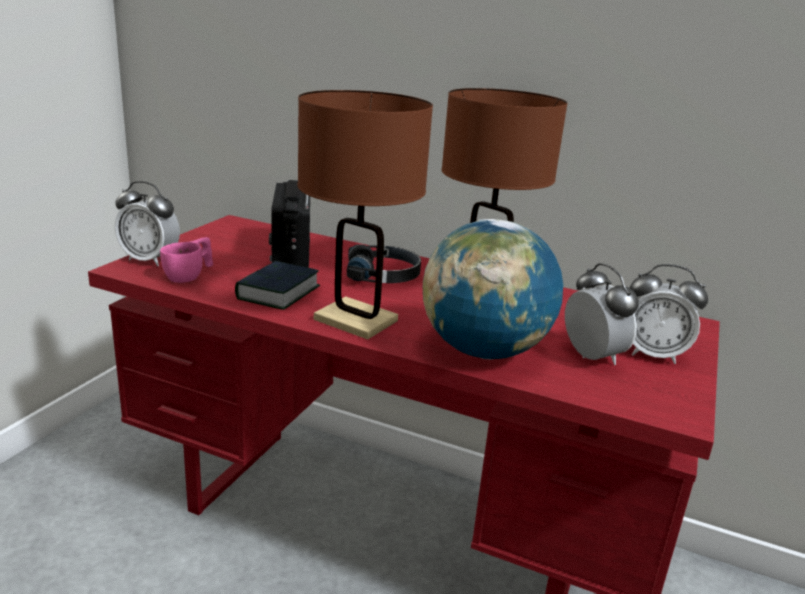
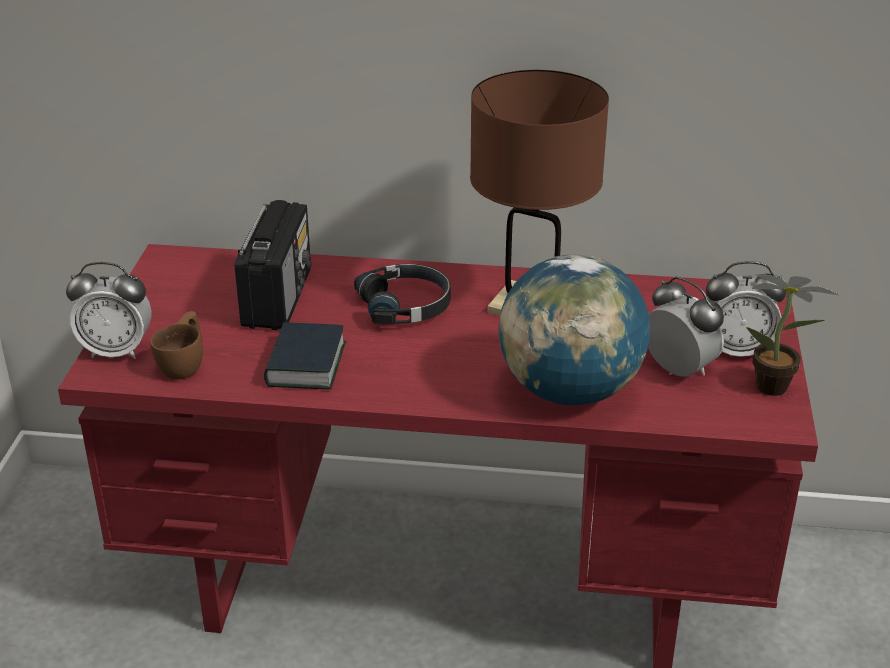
camera: 15 degrees left, 10 degrees up
pink cup [160,237,213,283] -> brown cup [150,311,203,380]
radio [269,180,310,268] -> radio turned 150 degrees counterclockwise [235,200,312,330]
brown table lamp [297,90,433,340] -> none
none -> potted plant [746,274,839,396]

